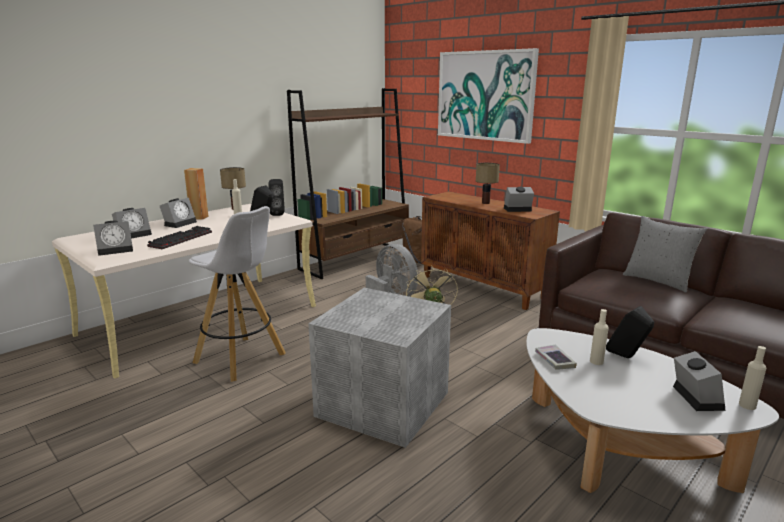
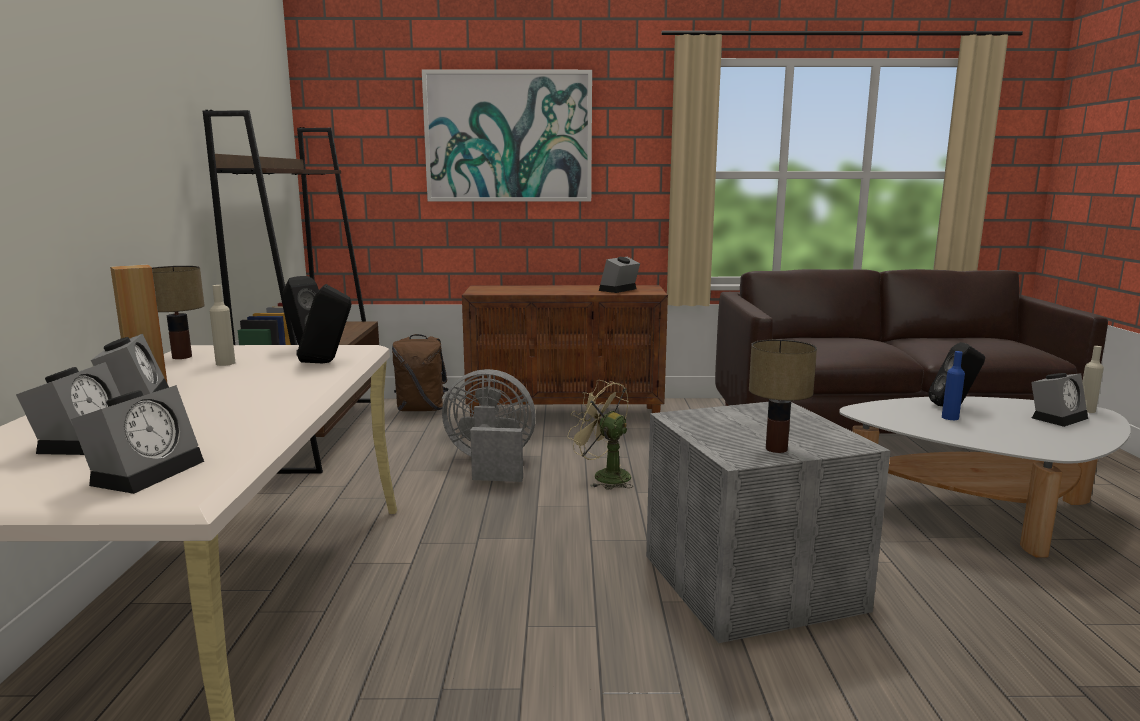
camera: 45 degrees left, 5 degrees down
keyboard [147,226,212,249] -> none
white stool [189,206,286,382] -> none
table lamp [476,163,500,204] -> table lamp moved to [749,339,817,453]
book [535,345,577,370] -> none
beige bottle [590,309,609,365] -> blue bottle [942,351,965,420]
grey pillow [623,216,707,293] -> none
alarm clock [673,351,725,411] -> alarm clock turned 105 degrees clockwise [1031,373,1088,427]

